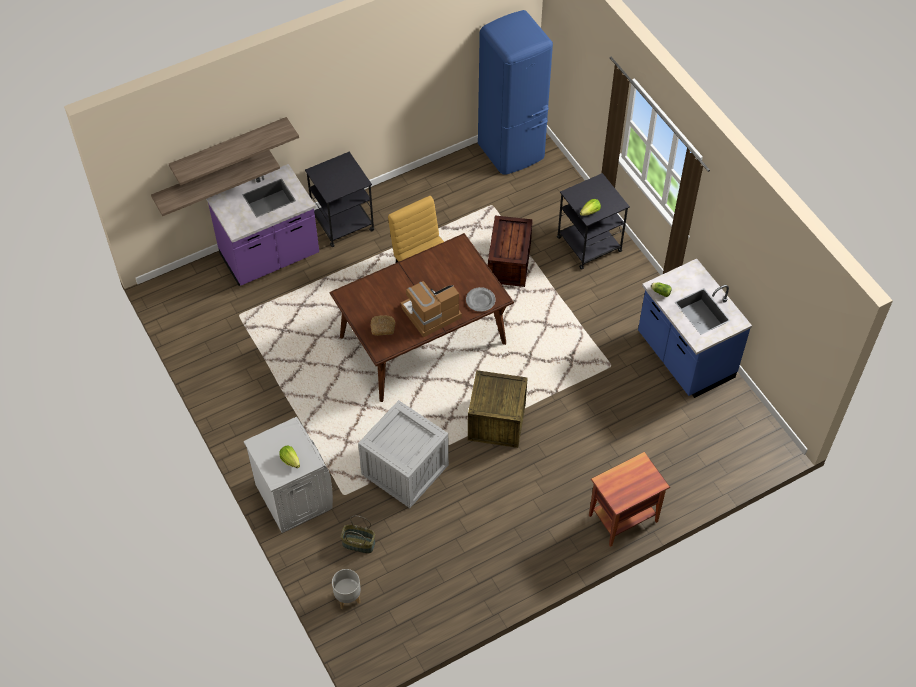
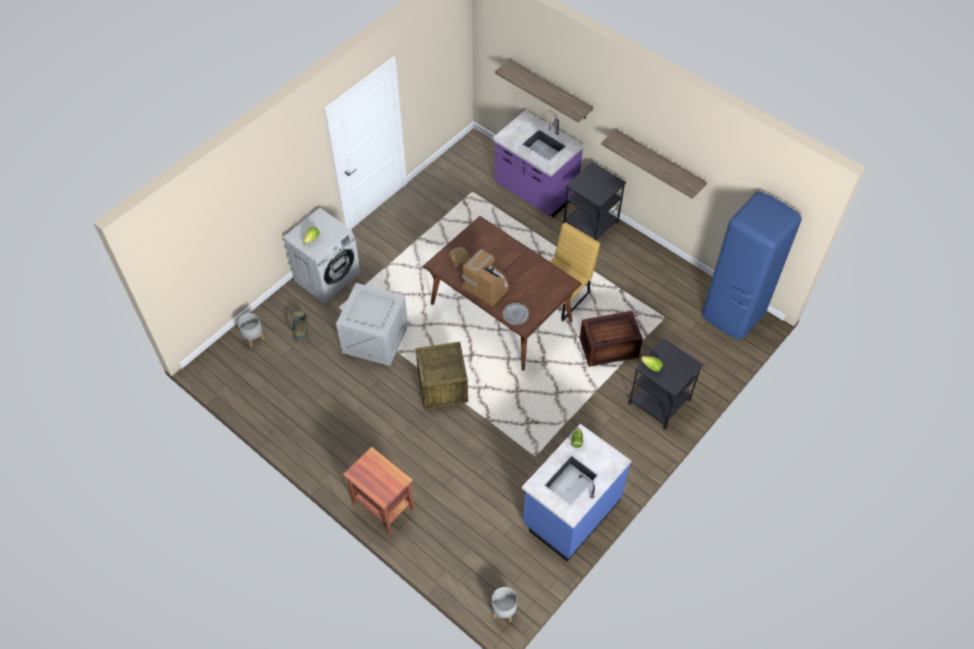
camera: 70 degrees right, 0 degrees up
shelf [151,150,280,216] -> shelf moved to [601,129,707,199]
none -> grey planter [492,587,517,622]

